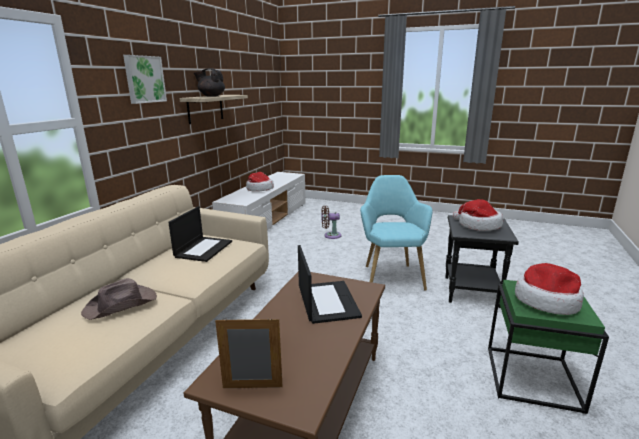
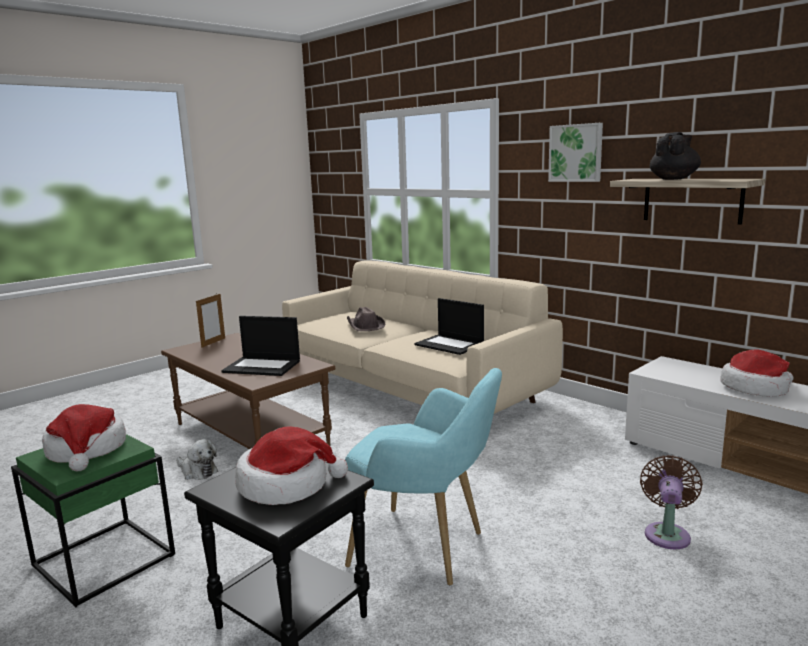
camera: 115 degrees right, 5 degrees down
none -> plush toy [176,439,218,480]

